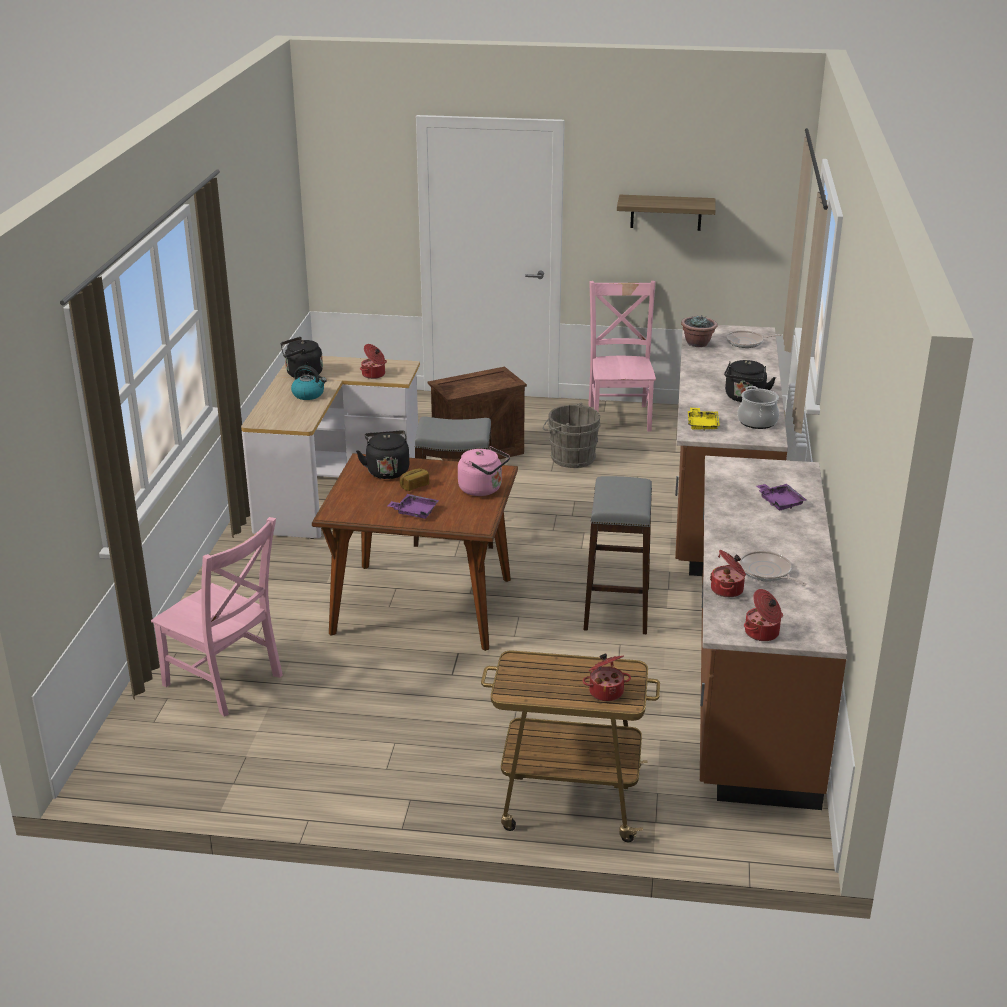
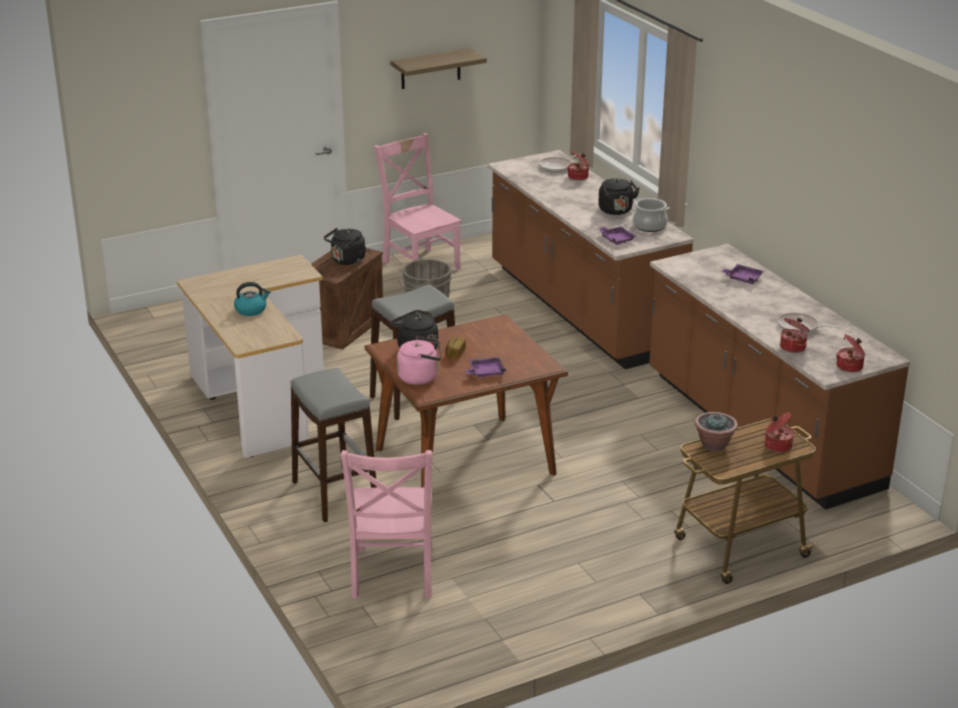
camera: 35 degrees left, 0 degrees up
pink chair [151,517,283,717] -> pink chair turned 90 degrees clockwise [341,450,433,599]
black kettle [281,337,323,378] -> black kettle moved to [324,228,366,265]
cooking pot [360,344,387,379] -> cooking pot moved to [567,151,589,181]
pink kettle [458,446,510,496] -> pink kettle moved to [397,336,441,385]
grey stool [584,476,652,634] -> grey stool moved to [291,368,377,522]
potted plant [681,316,718,347] -> potted plant moved to [695,412,738,451]
yellow tray [688,408,720,431] -> purple tray [597,226,636,245]

